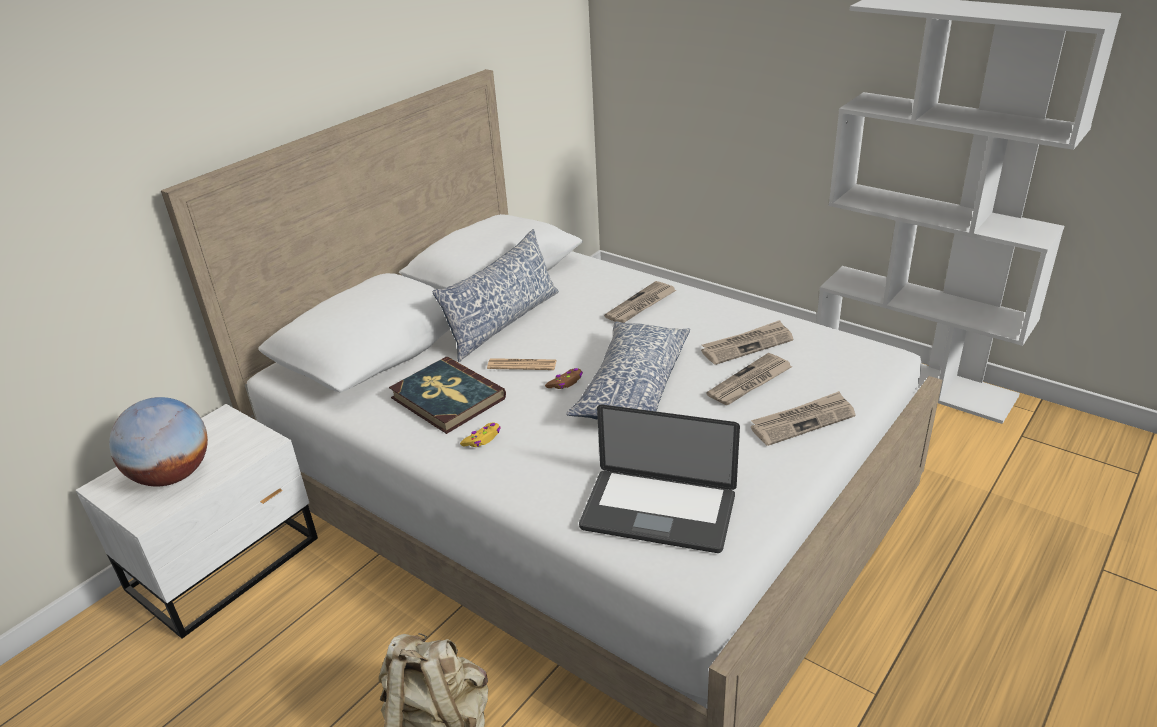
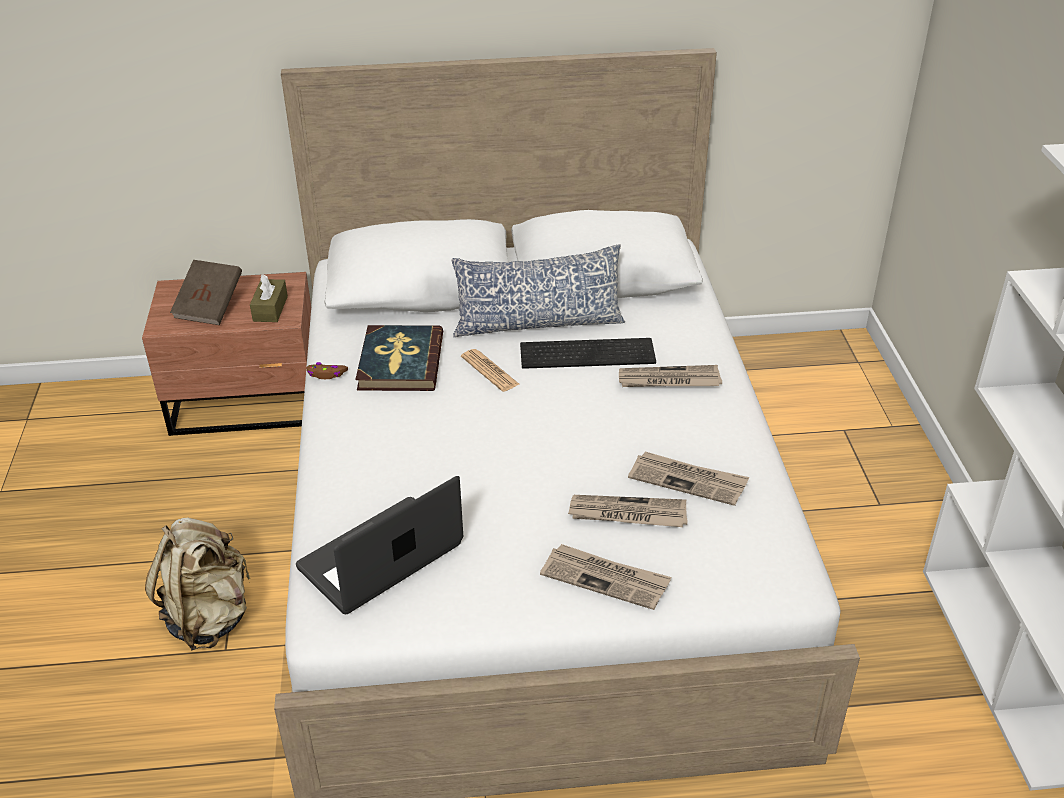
camera: 45 degrees right, 5 degrees up
white nightstand [76,404,318,639] -> brown nightstand [142,272,311,436]
globe [109,397,208,486] -> brown book [170,260,242,325]
yellow game controller [460,422,501,447] -> none
brown game controller [545,368,583,389] -> brown game controller moved to [307,362,348,379]
pillow [566,321,690,420] -> none
laptop [579,405,740,553] -> laptop turned 75 degrees clockwise [296,476,463,614]
none -> brown tissue box [250,274,288,322]
none -> keyboard [520,338,656,369]

